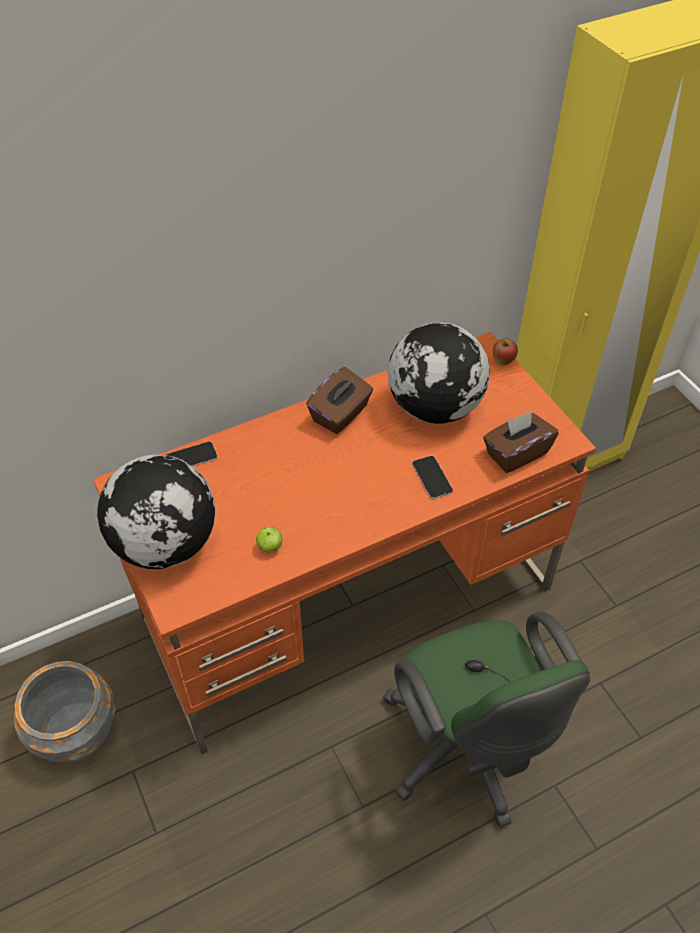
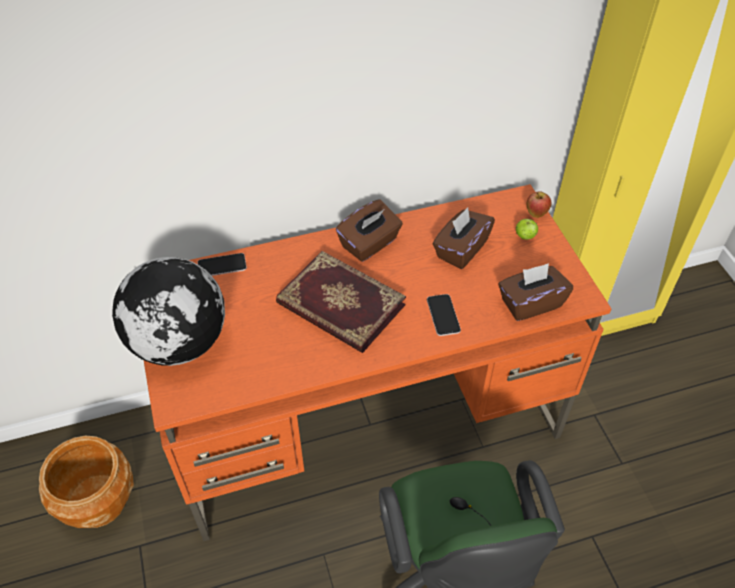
camera: 10 degrees right, 0 degrees up
grey planter [14,661,116,763] -> brown planter [39,436,134,528]
apple [256,527,283,552] -> apple moved to [516,219,538,240]
globe [388,323,490,424] -> brown tissue box [433,207,495,269]
none -> book [276,251,406,353]

